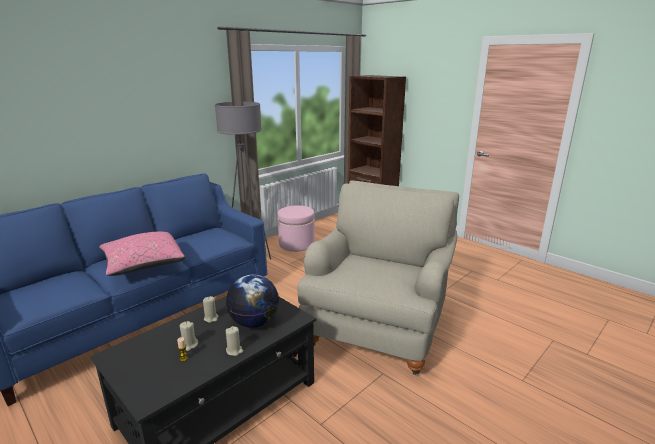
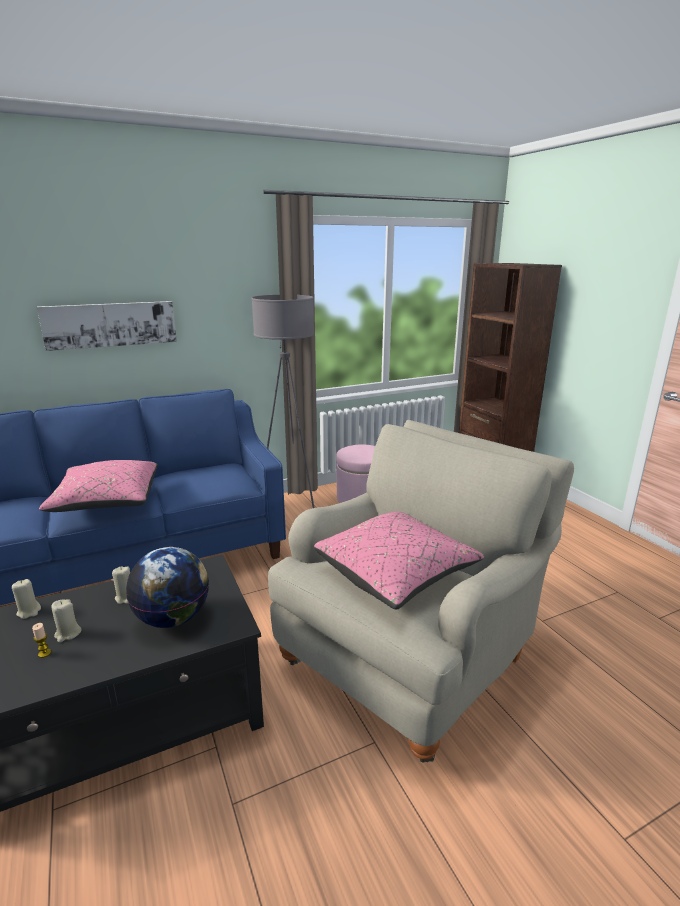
camera: 20 degrees right, 0 degrees up
beige candle [226,326,243,356] -> beige candle moved to [12,579,41,619]
none -> picture [37,301,177,351]
none -> pink pillow [314,511,484,610]

